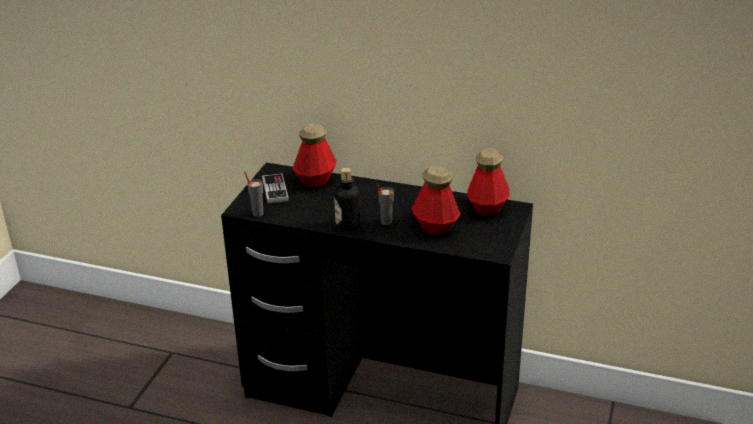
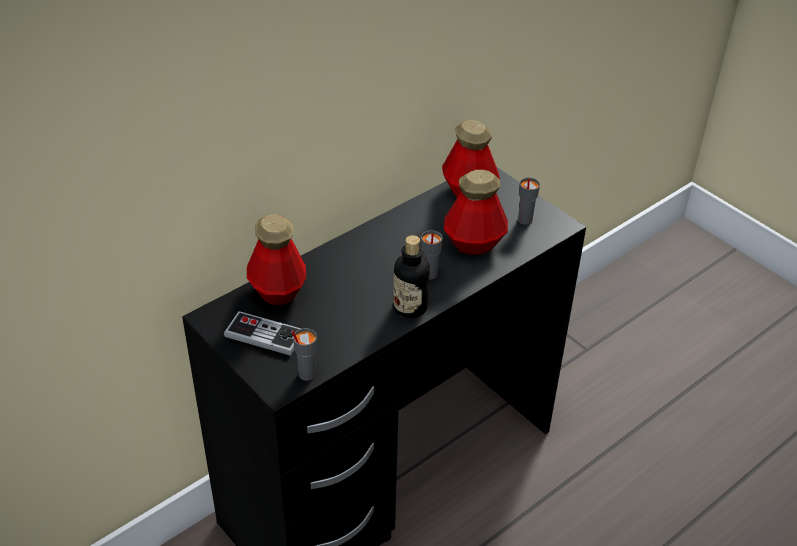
camera: 60 degrees left, 10 degrees up
none -> grey cup [518,178,540,225]

